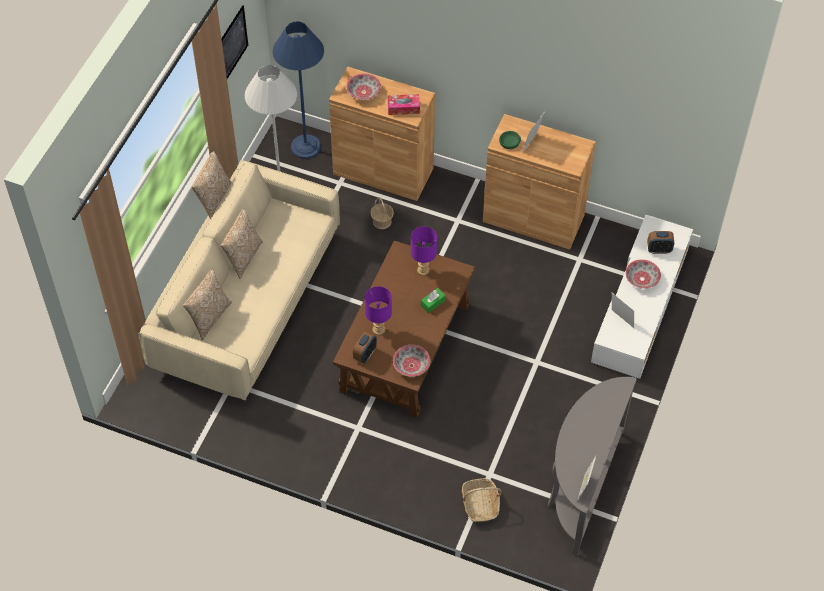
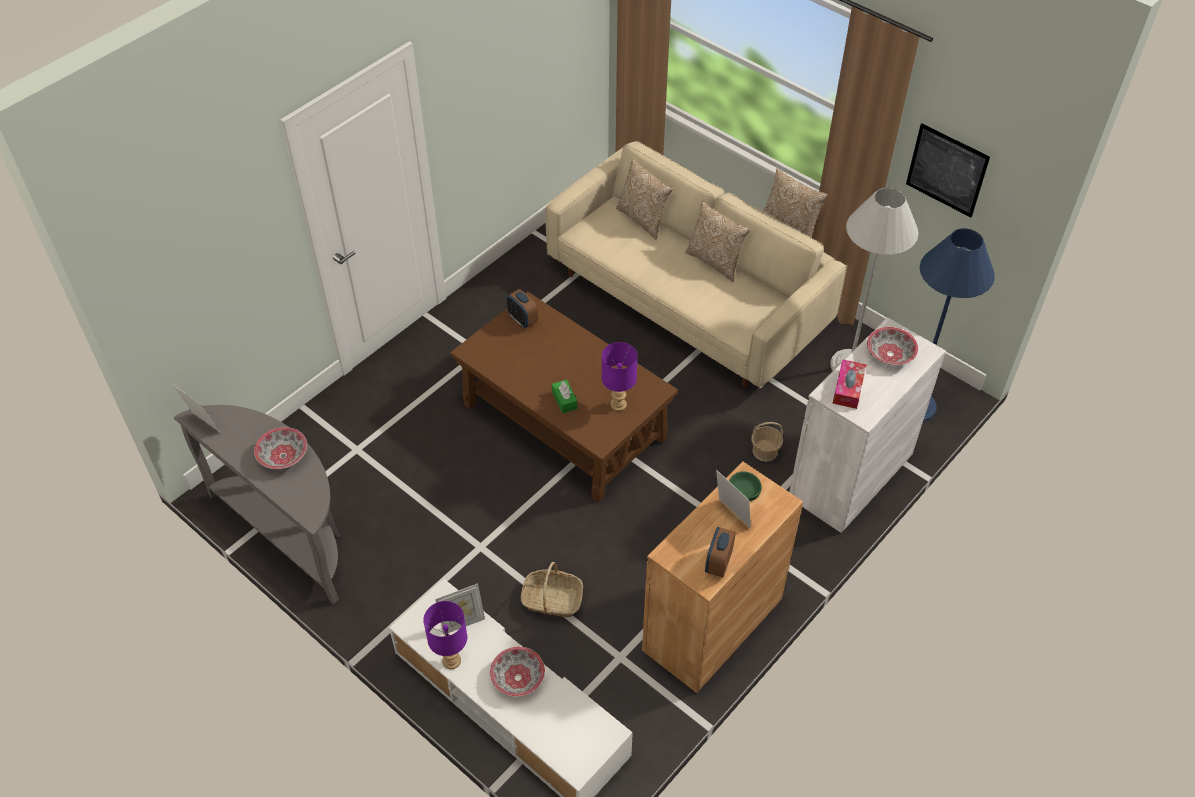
camera: 110 degrees right, 5 degrees down
brown cabinet [329,67,435,201] -> white cabinet [789,317,946,533]
purple table lamp [365,286,392,335] -> purple table lamp moved to [423,601,467,669]
bowl [393,345,430,377] -> bowl moved to [254,427,307,469]
basket [462,478,502,522] -> basket moved to [521,562,583,617]
alarm clock [647,231,674,254] -> alarm clock moved to [705,527,736,577]

